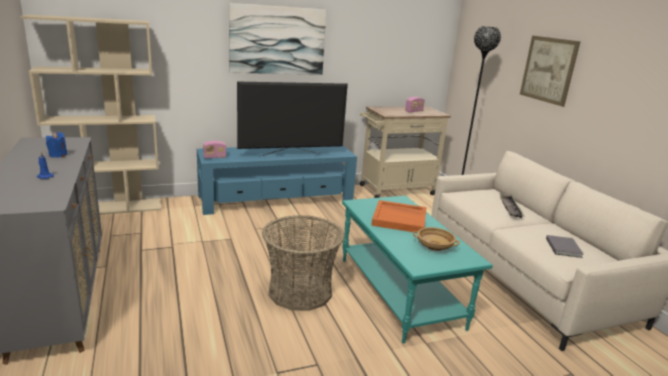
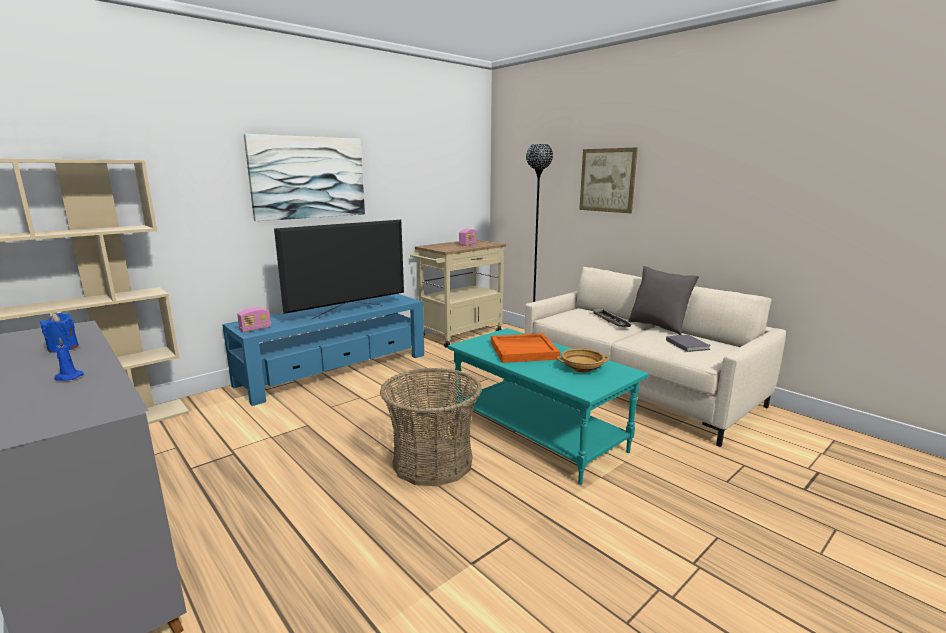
camera: 20 degrees left, 5 degrees down
none -> grey pillow [628,266,699,335]

